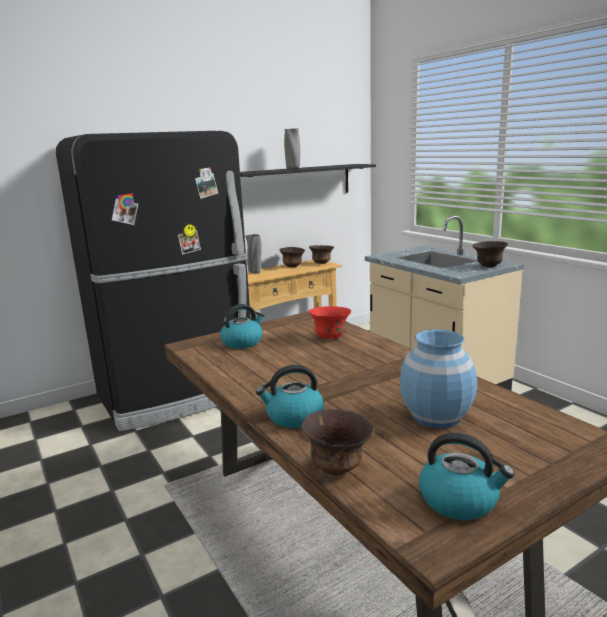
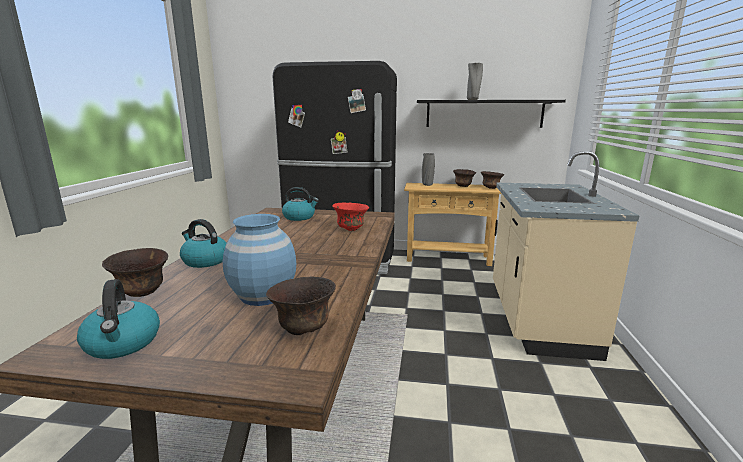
camera: 40 degrees right, 0 degrees up
brown bowl [472,241,508,267] -> brown bowl moved to [266,277,336,335]

